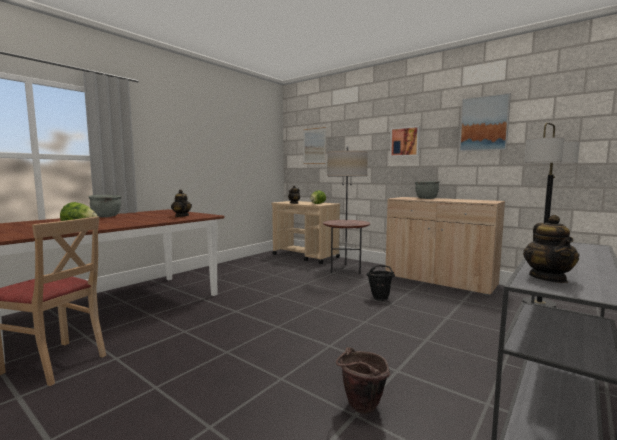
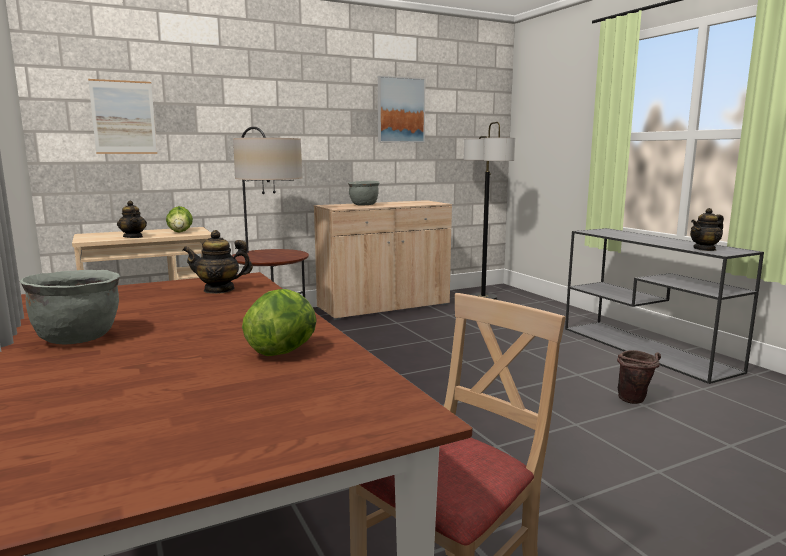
camera: 65 degrees left, 5 degrees up
black bucket [366,265,395,301] -> none
picture [390,126,420,157] -> none
teapot [523,215,579,283] -> teapot turned 120 degrees clockwise [690,208,724,251]

